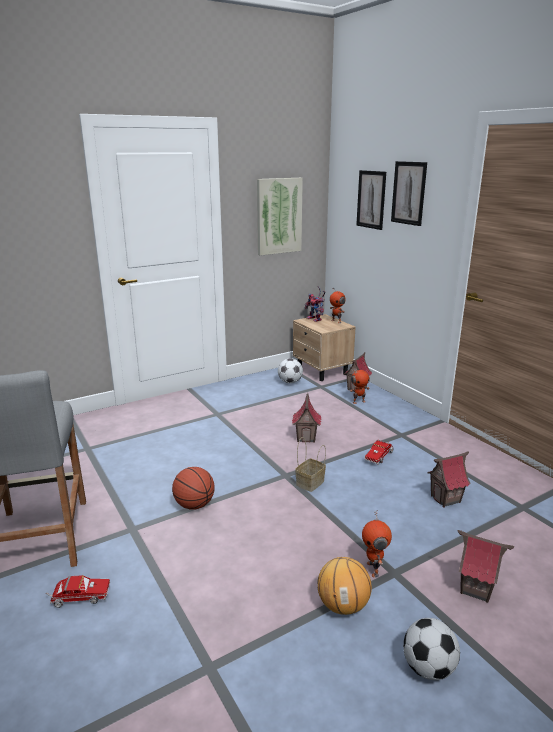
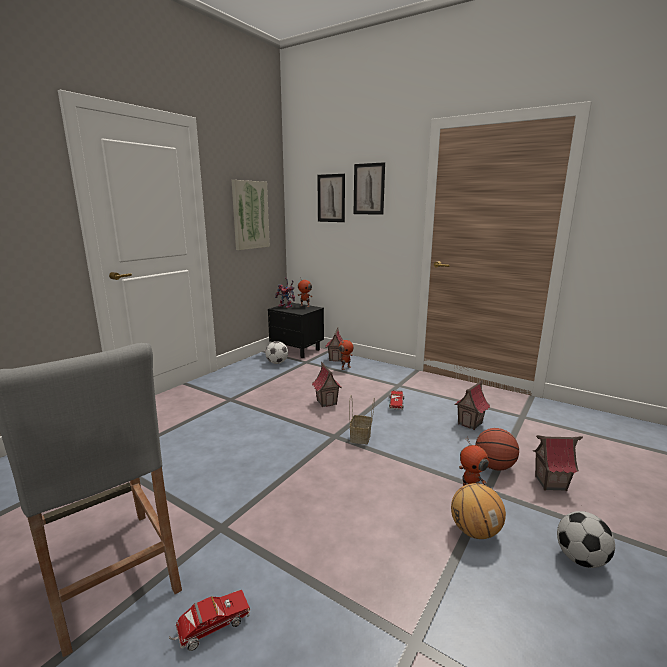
camera: 25 degrees left, 5 degrees down
basketball [172,467,215,510] -> basketball moved to [475,428,519,470]
beige nightstand [293,314,356,381] -> black nightstand [268,303,324,358]

